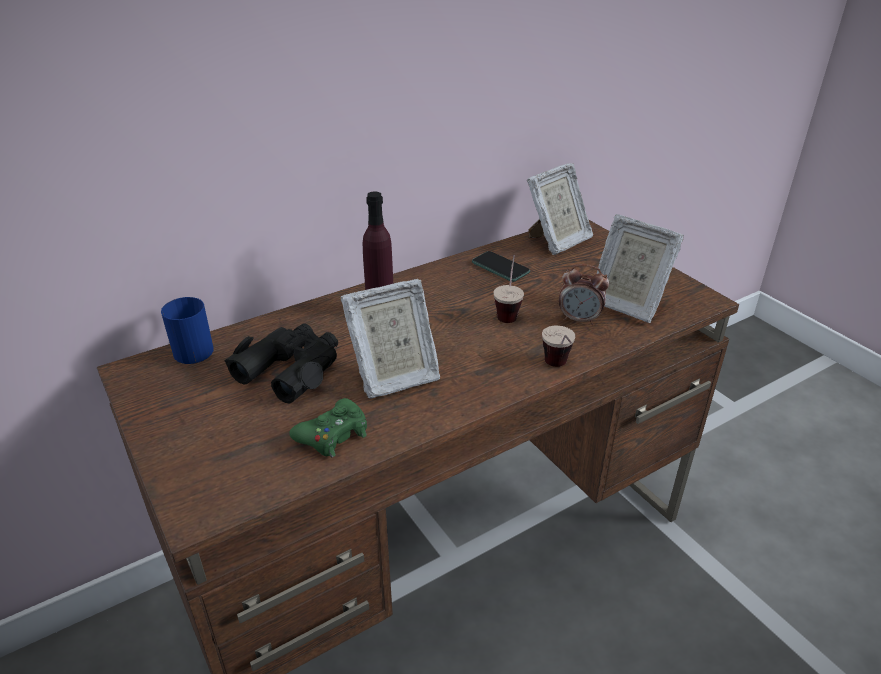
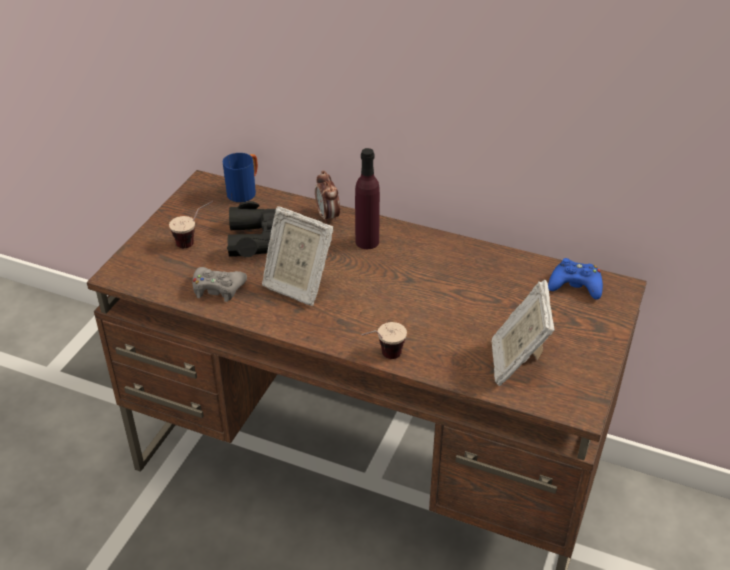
camera: 55 degrees right, 5 degrees up
green game controller [289,398,367,457] -> grey game controller [192,267,247,302]
phone [472,251,530,282] -> none
cup [493,255,524,323] -> cup moved to [169,201,213,248]
picture frame [527,163,593,255] -> blue game controller [548,258,603,300]
alarm clock [559,264,609,325] -> alarm clock moved to [315,171,340,224]

